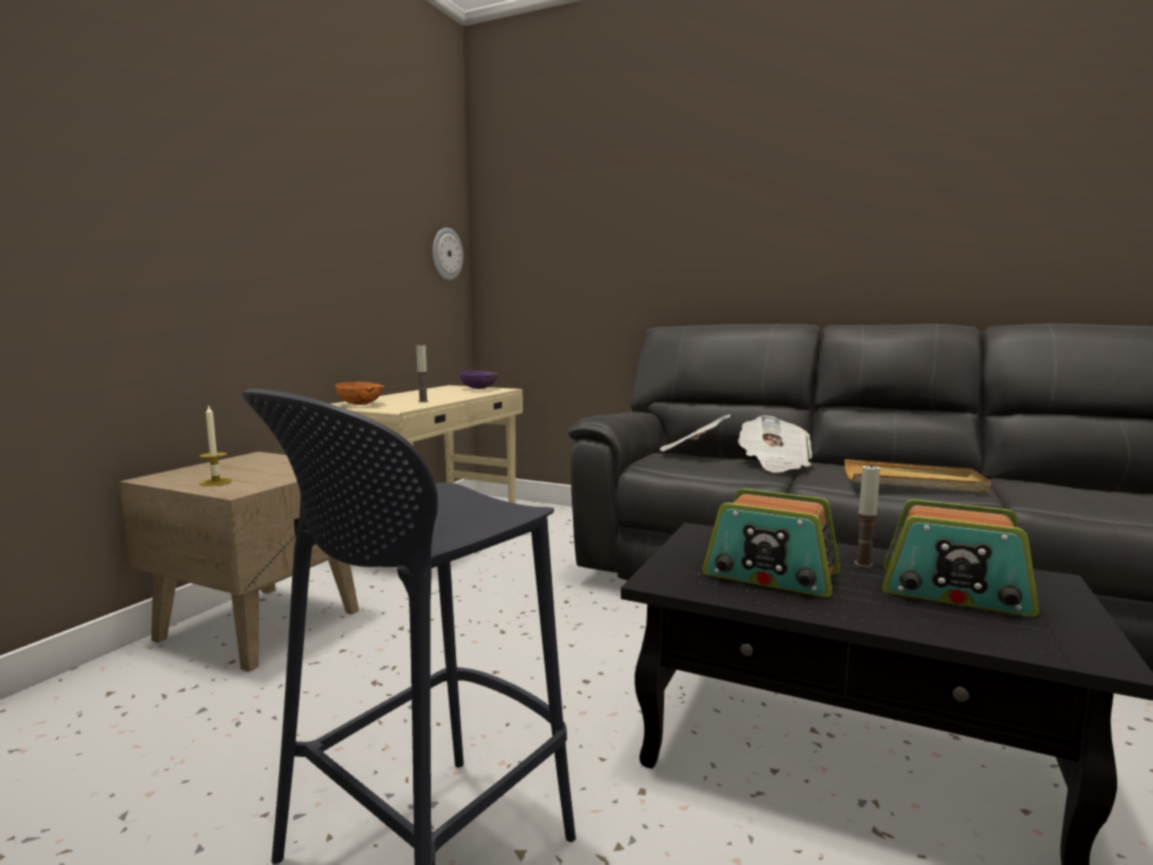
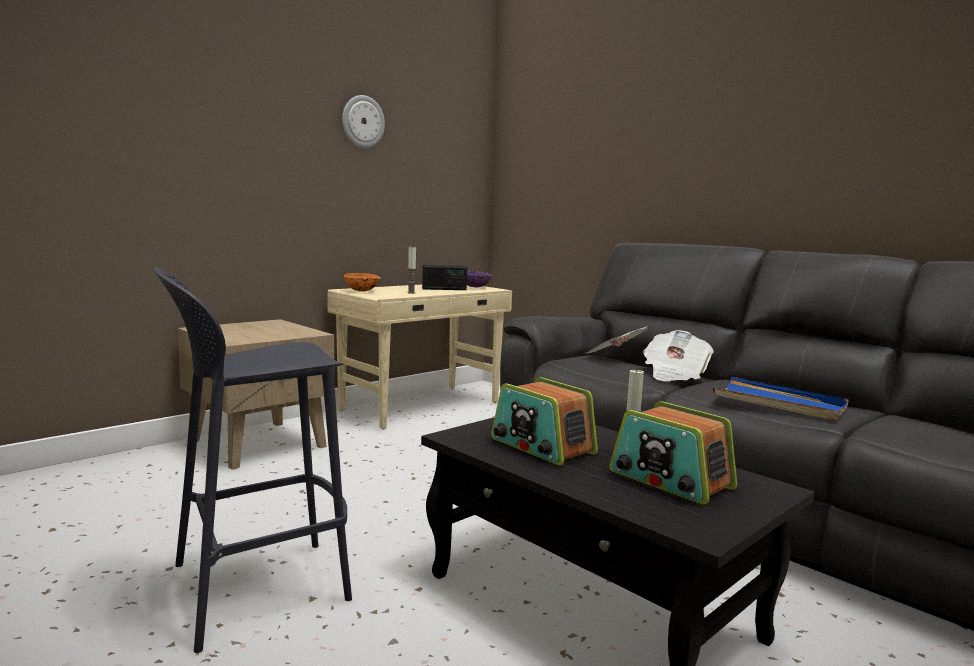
camera: 20 degrees right, 0 degrees up
candle [199,404,233,486] -> none
wall clock [432,228,463,280] -> wall clock moved to [342,95,385,148]
beige tray [845,459,991,493] -> blue tray [713,377,849,420]
none -> radio [422,265,467,290]

